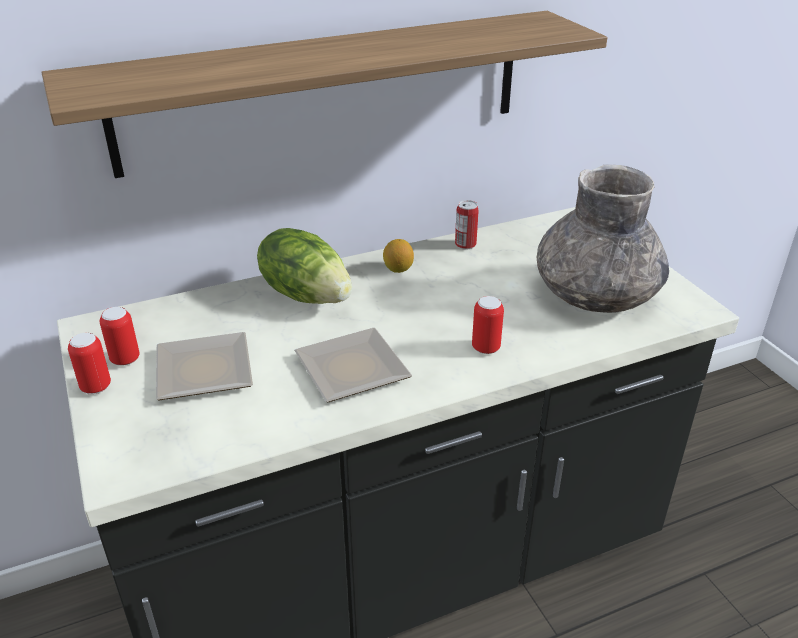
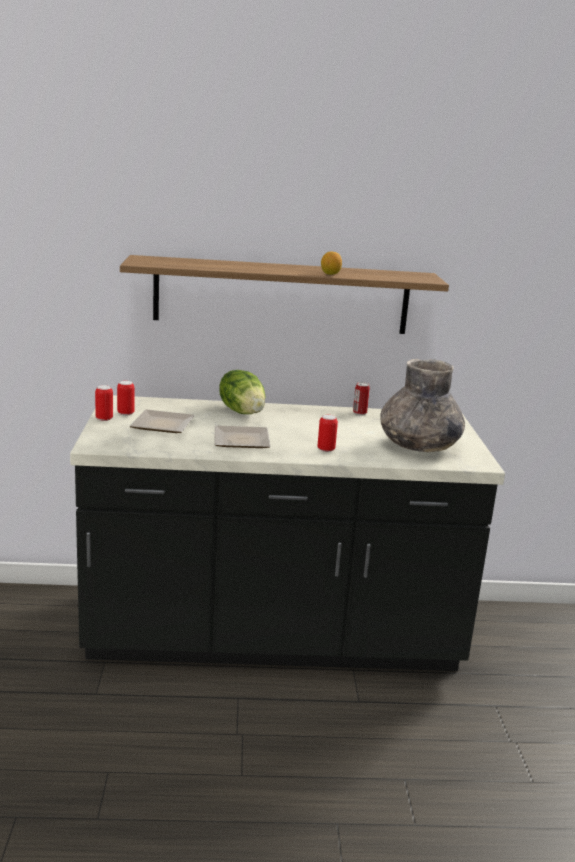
camera: 20 degrees right, 15 degrees down
lemon [383,239,414,273] -> lemon moved to [321,251,342,275]

